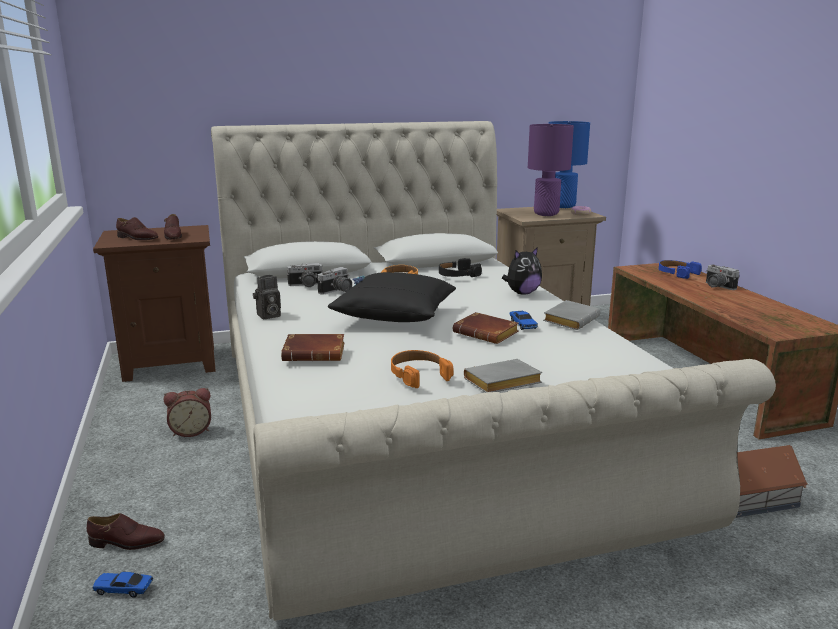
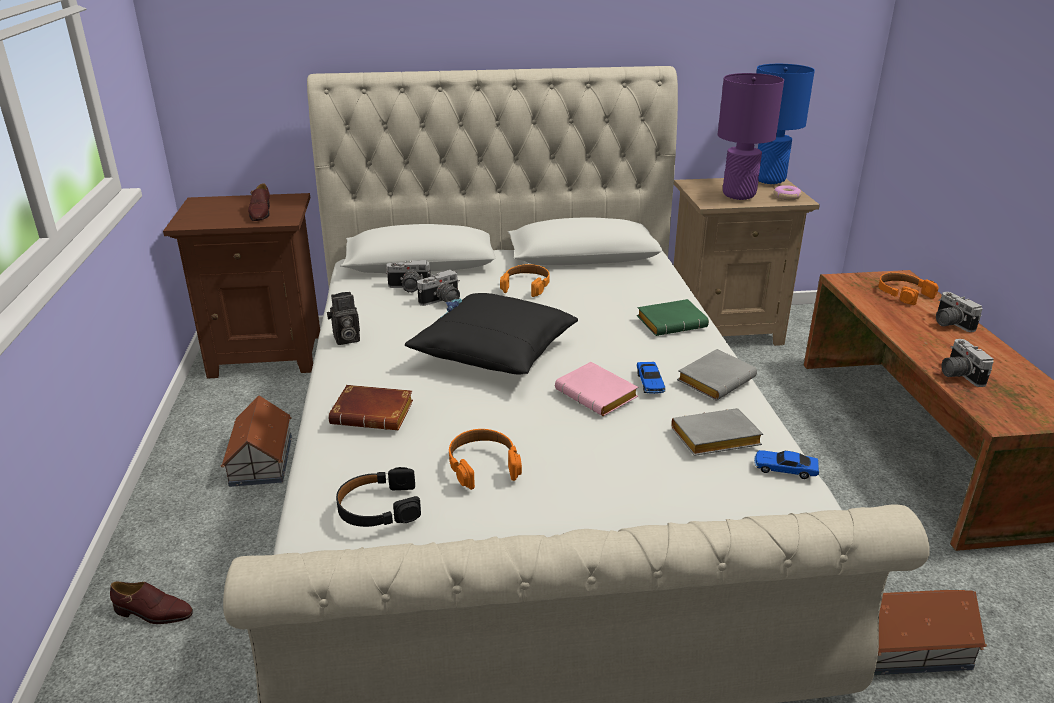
camera: 10 degrees right, 10 degrees up
toy car [92,572,153,598] -> toy car moved to [754,450,819,479]
brown shoe [116,217,158,240] -> none
alarm clock [164,388,211,437] -> toy house [221,395,292,487]
black headphones [439,258,482,277] -> black headphones moved to [336,467,421,527]
brown book [453,312,519,344] -> pink book [555,362,638,416]
grey book [464,359,542,393] -> grey book moved to [671,408,763,456]
plush toy [502,247,542,295] -> green book [637,299,709,336]
blue headphones [659,260,702,279] -> orange headphones [878,272,938,305]
none -> camera [941,339,994,387]

